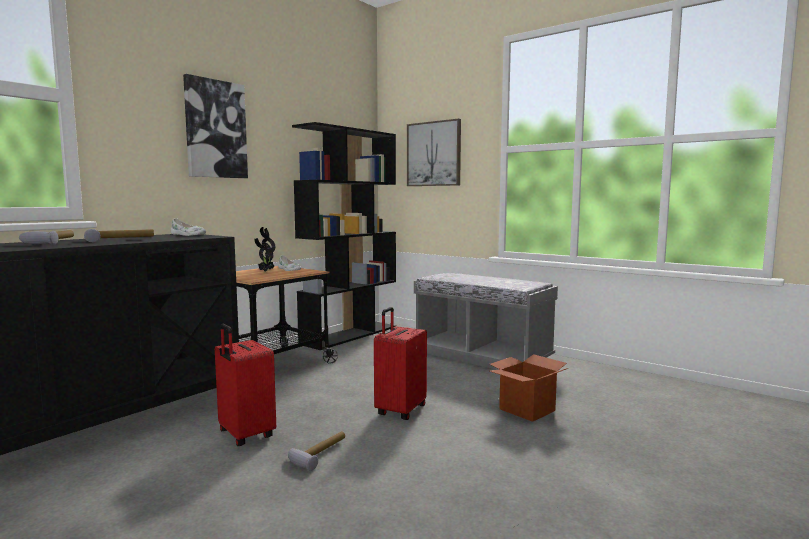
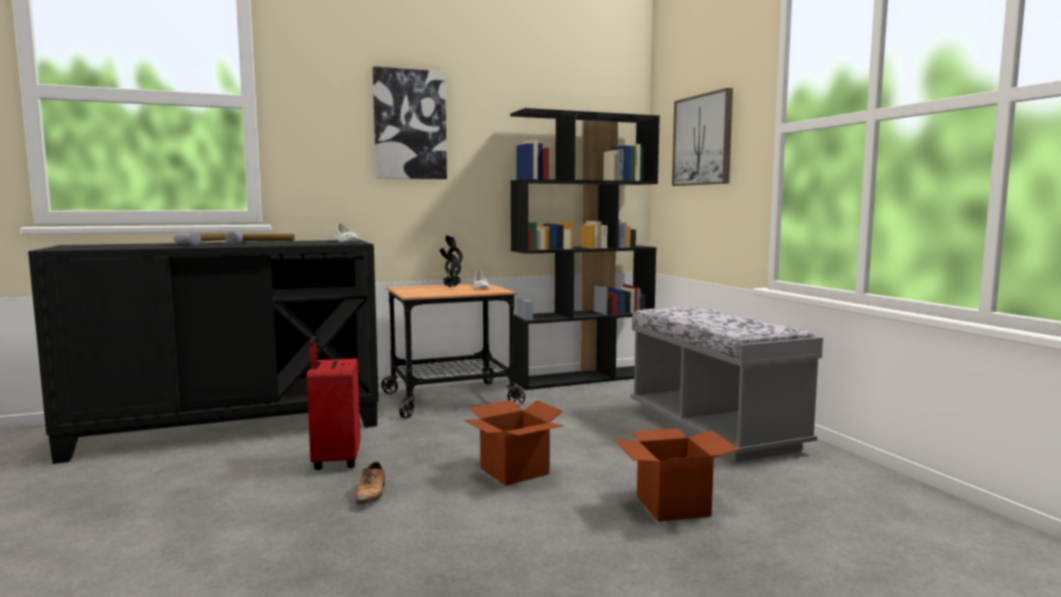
camera: 30 degrees right, 0 degrees up
hammer [288,431,345,471] -> shoe [355,462,385,505]
red suitcase [374,307,427,420] -> cardboard box [464,400,564,486]

